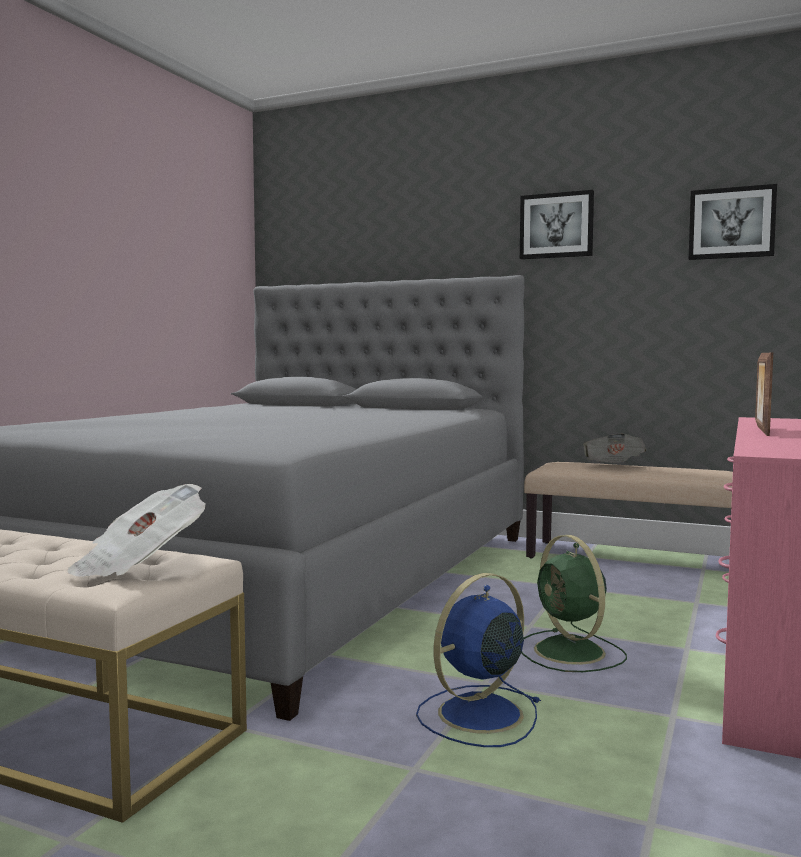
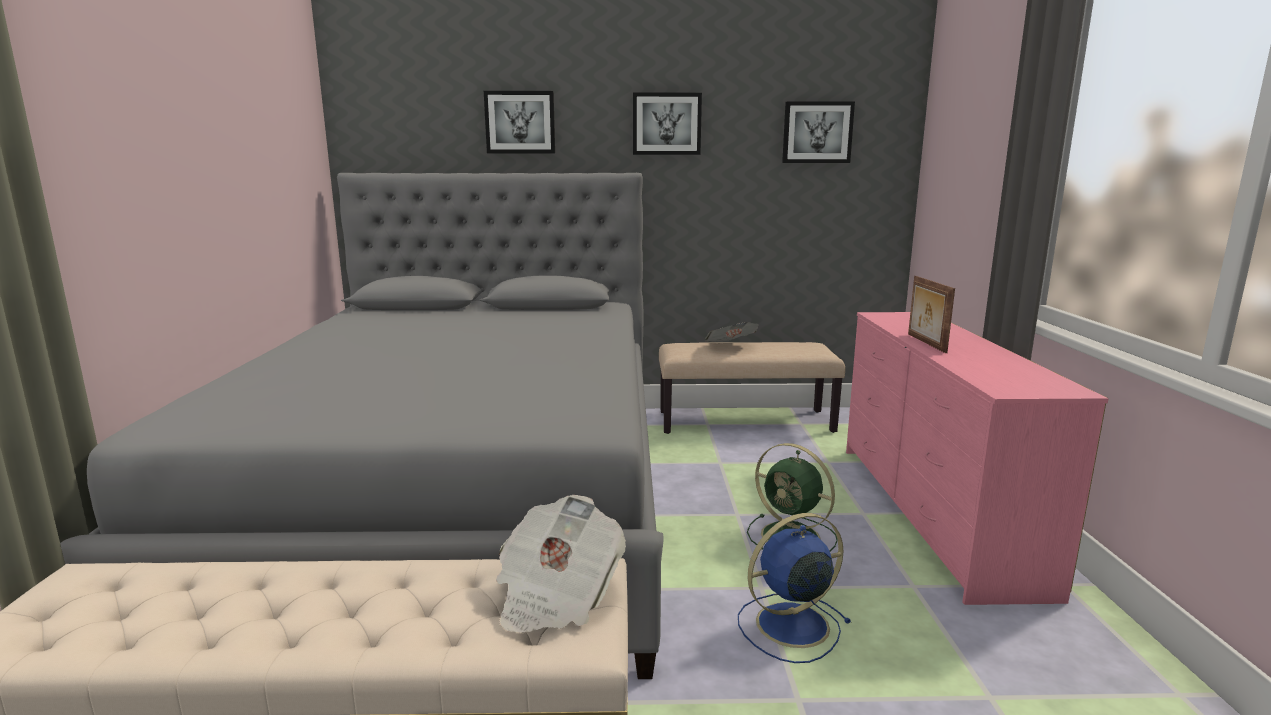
camera: 25 degrees left, 10 degrees up
blue fan [416,573,541,747] -> blue fan turned 45 degrees clockwise [738,513,852,663]
none -> picture [484,91,555,153]

